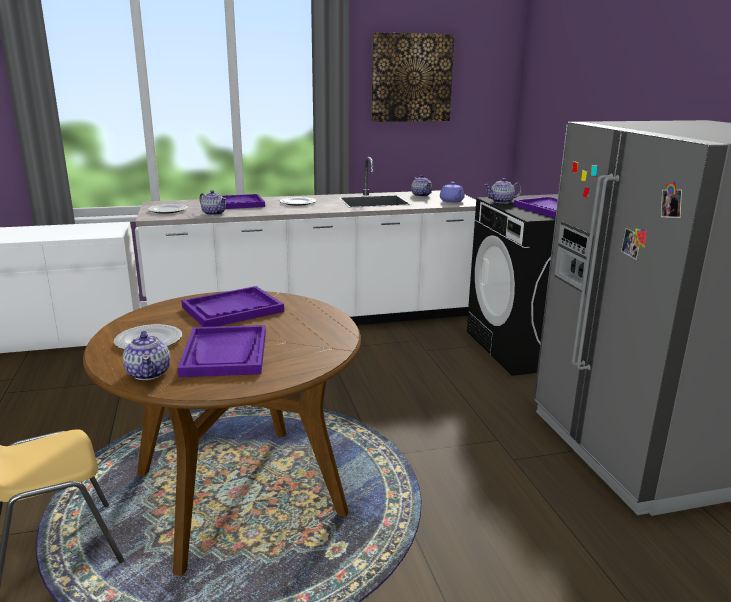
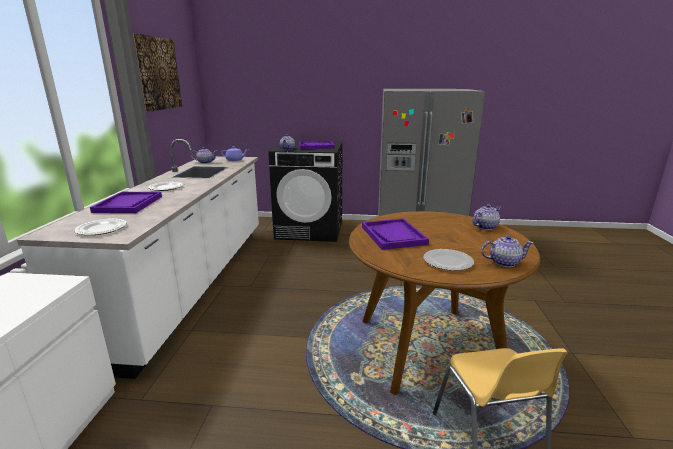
camera: 70 degrees left, 0 degrees up
purple tray [178,325,266,377] -> none
teapot [199,190,226,216] -> teapot moved to [472,204,502,230]

